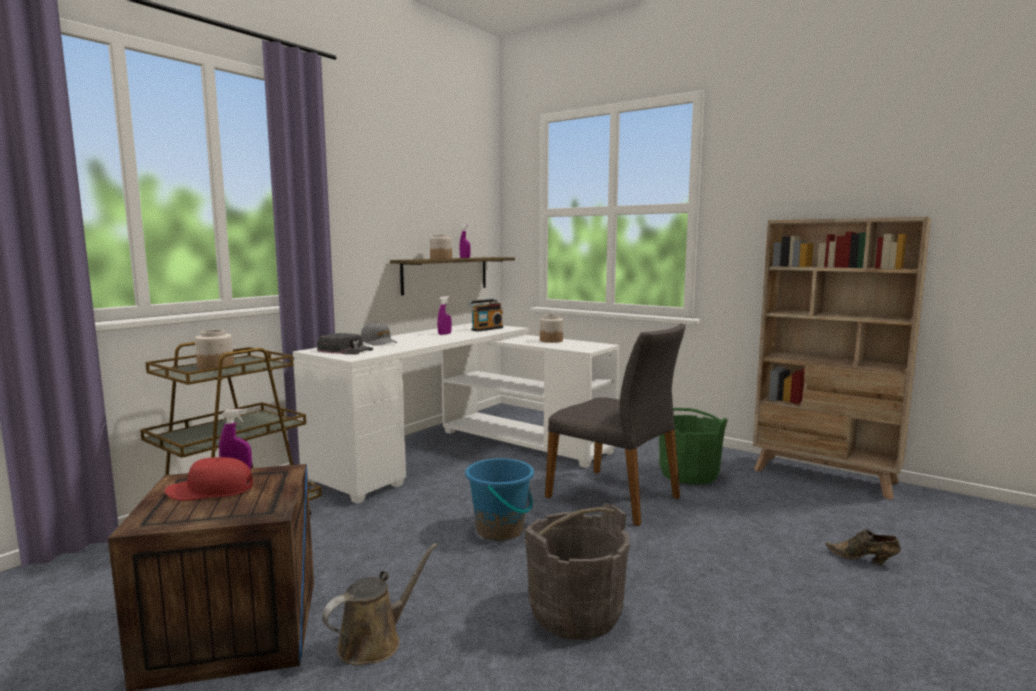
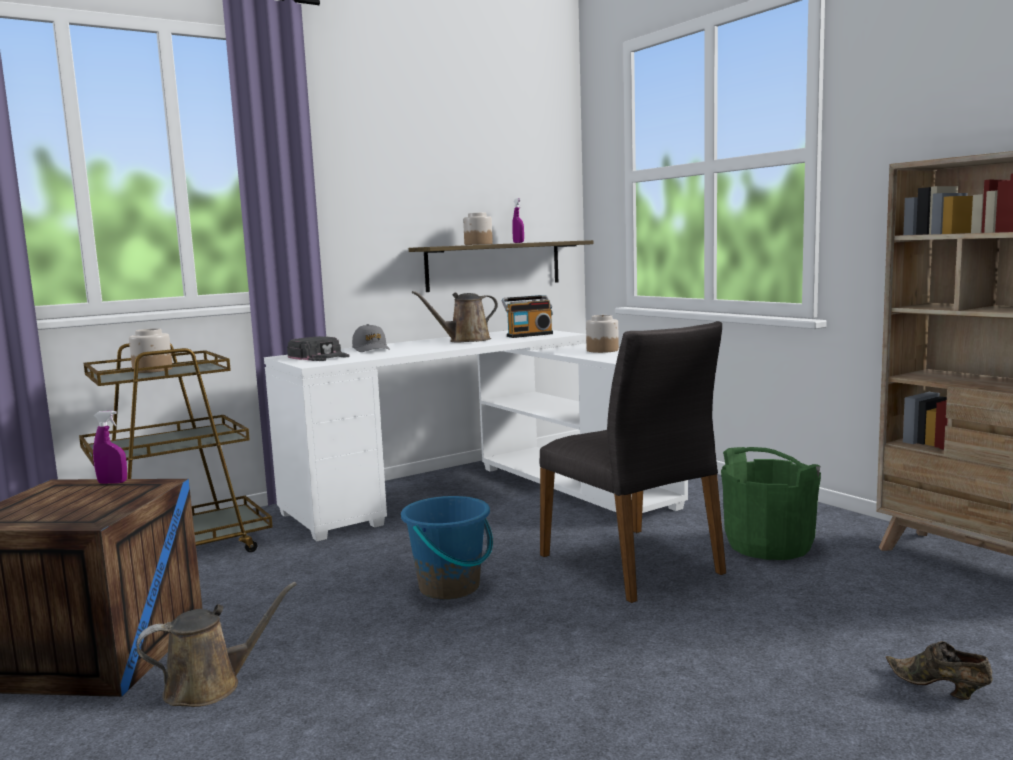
camera: 20 degrees right, 0 degrees up
red cap [165,457,253,501] -> none
purple spray bottle [437,296,452,335] -> brown watering can [412,291,498,343]
grey bucket [524,503,630,640] -> none

